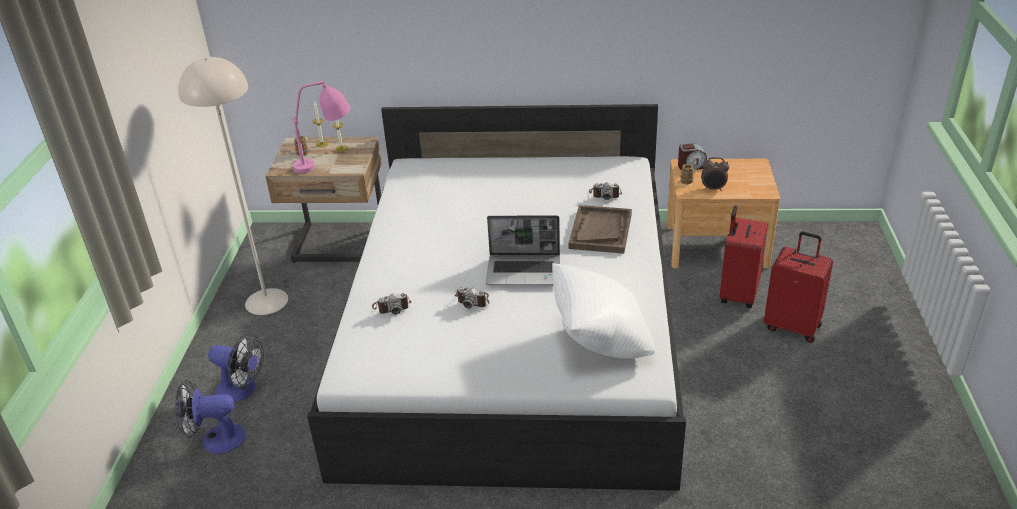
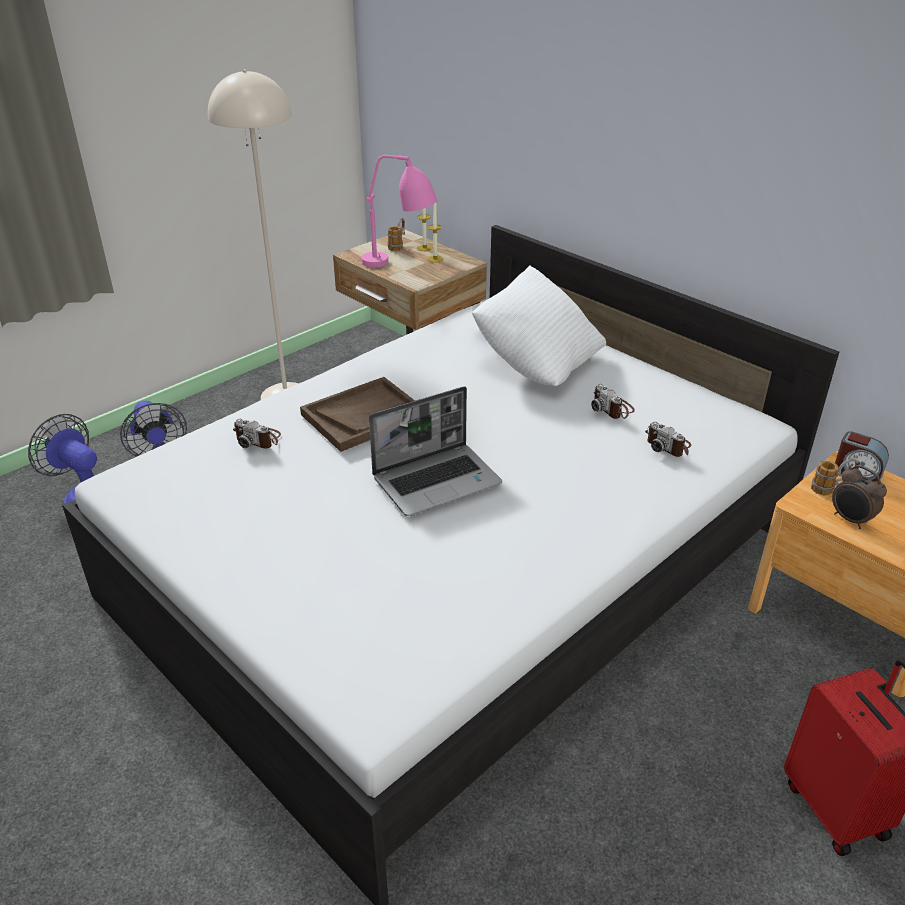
camera: 40 degrees right, 0 degrees up
camera [455,287,489,309] -> camera moved to [591,384,635,419]
laptop [486,216,560,285] -> laptop turned 75 degrees counterclockwise [369,386,502,516]
white pillow [552,263,655,359] -> white pillow moved to [472,265,606,386]
brown tray [568,205,632,254] -> brown tray moved to [300,377,415,452]
red suitcase [719,206,768,308] -> none

